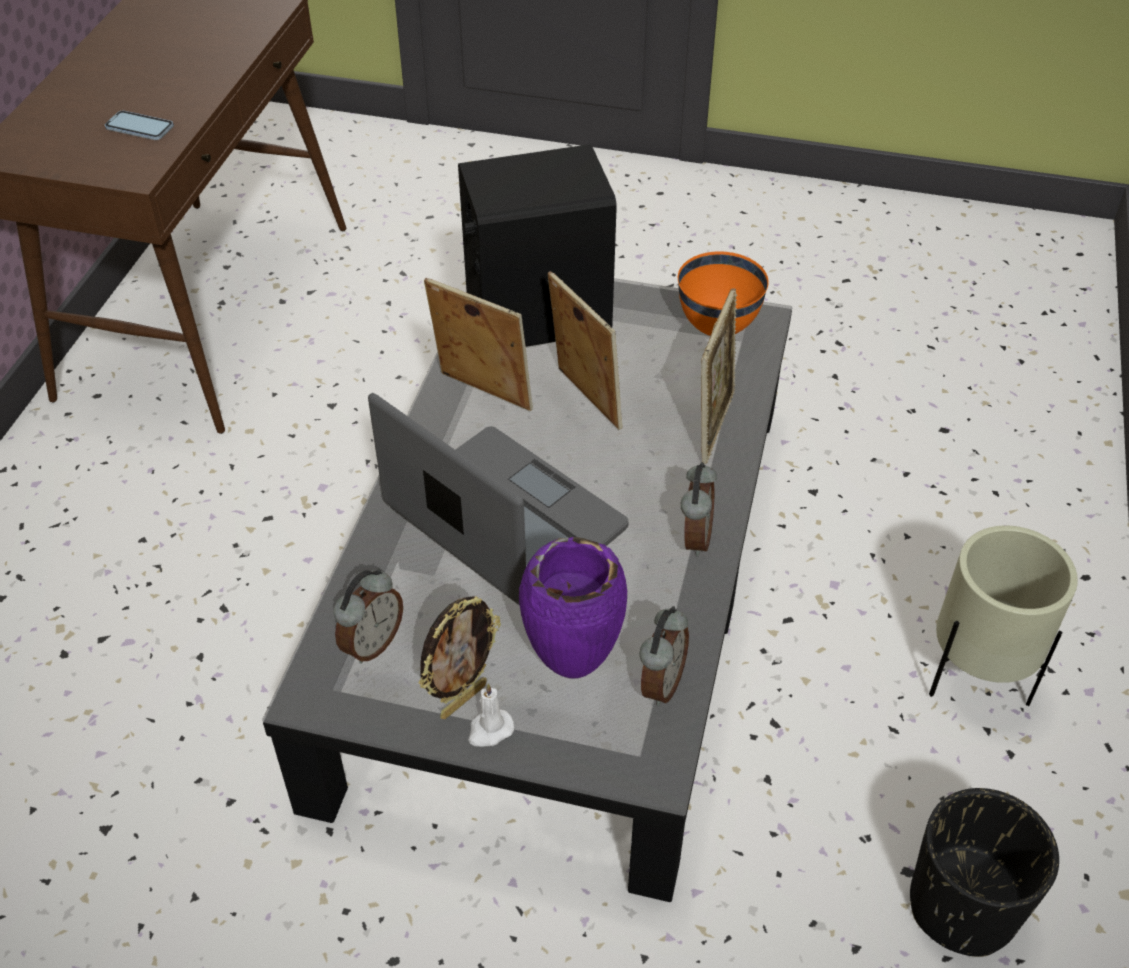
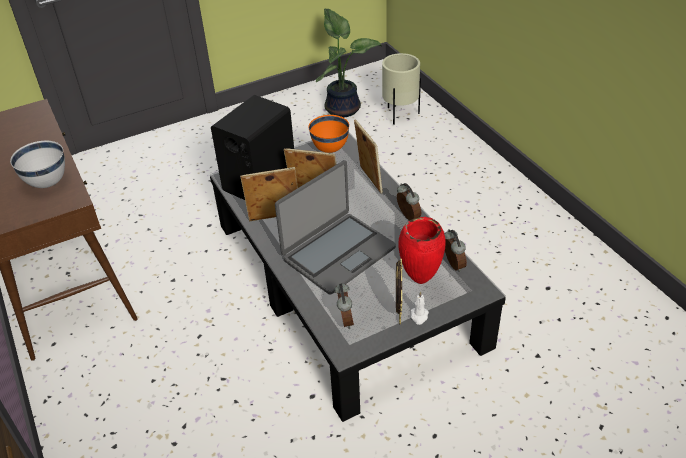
camera: 40 degrees left, 5 degrees down
phone [105,111,174,140] -> white bowl [10,141,65,188]
laptop [368,393,628,606] -> laptop turned 135 degrees clockwise [275,160,396,295]
purple vase [519,537,627,678] -> red vase [398,217,446,284]
black planter [910,788,1059,957] -> none
beige planter [929,526,1078,706] -> beige planter moved to [382,53,421,125]
none -> potted plant [316,9,382,118]

